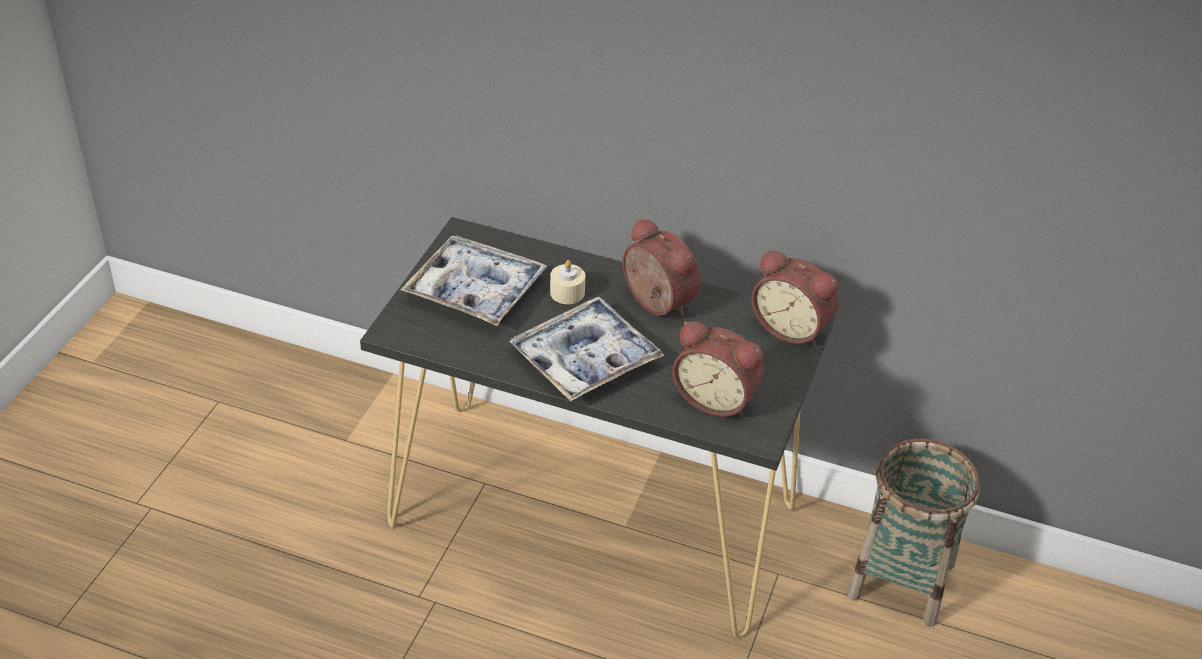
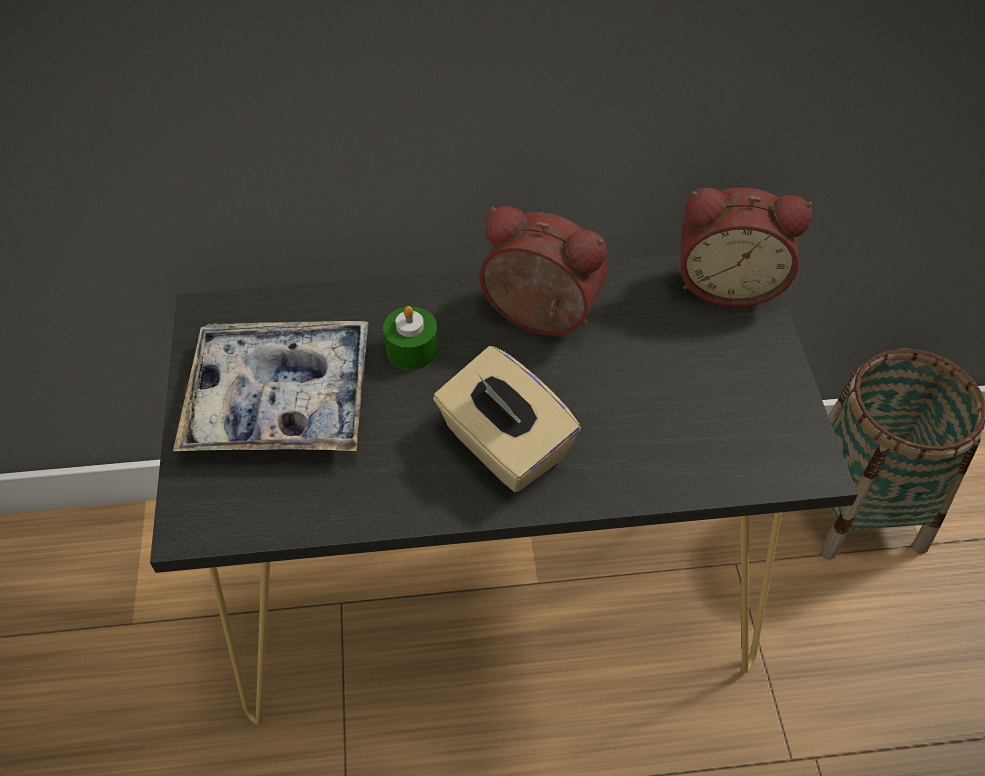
camera: 25 degrees left, 10 degrees up
tray [509,297,664,401] -> beige tissue box [433,346,581,492]
beige candle [550,260,585,304] -> green candle [383,306,438,370]
alarm clock [672,321,764,417] -> none

